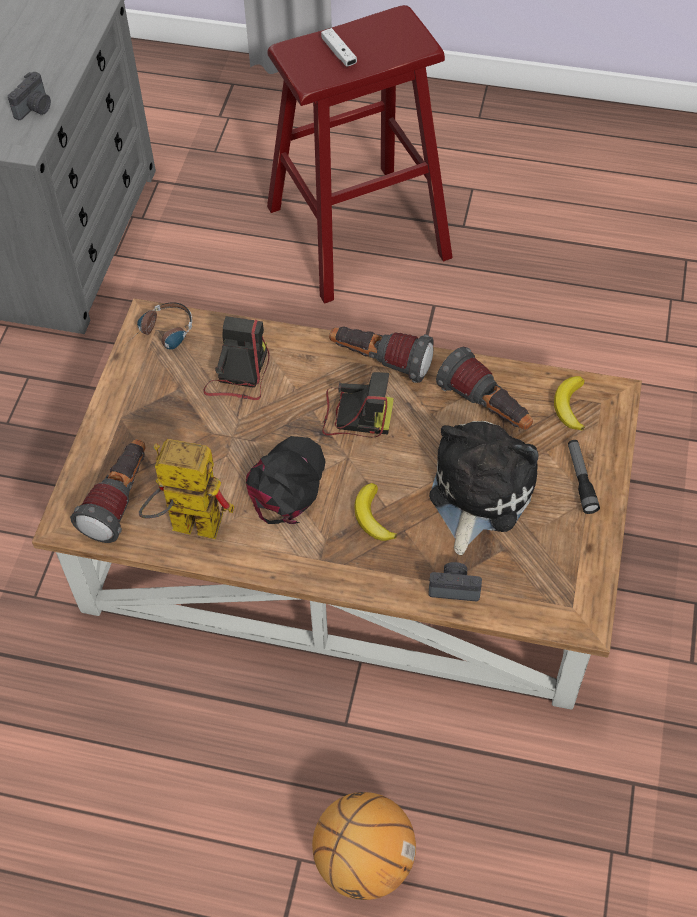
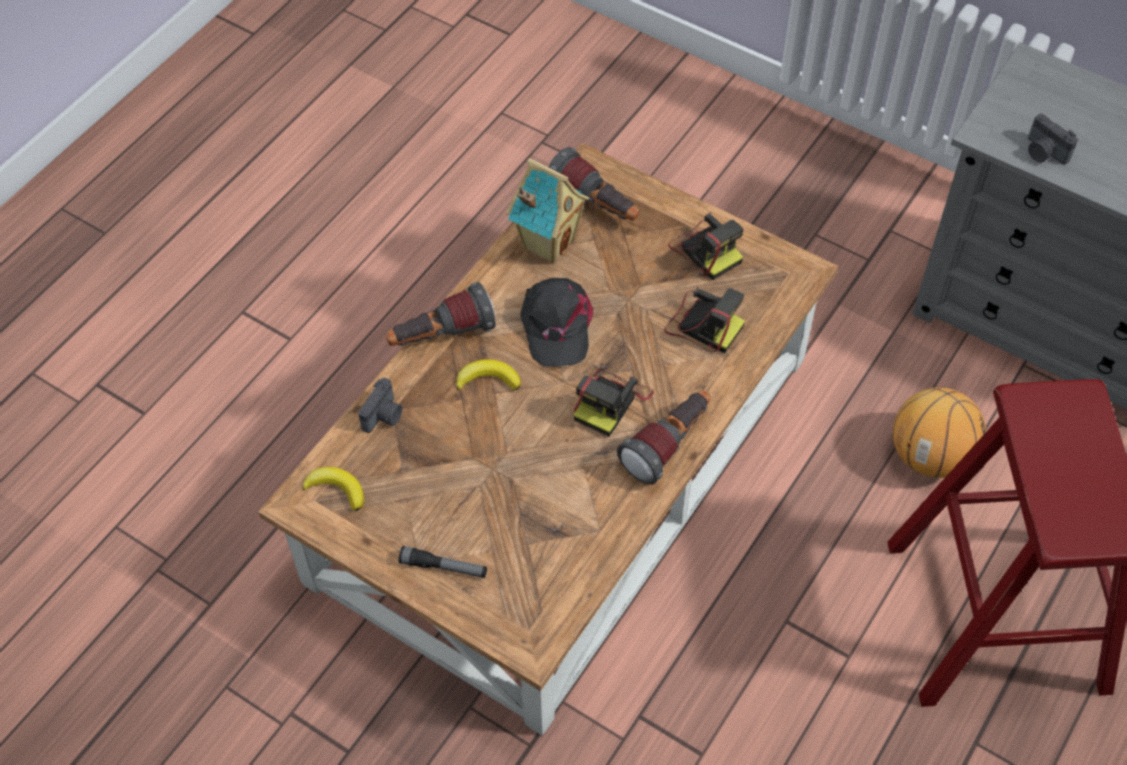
camera: 110 degrees right, 0 degrees up
headphones [128,302,192,349] -> none
toy robot [139,439,234,539] -> toy house [506,158,589,264]
black cap [246,436,326,524] -> black cap turned 45 degrees clockwise [520,278,594,367]
basketball [312,792,416,900] -> basketball moved to [893,387,986,478]
white game controller [321,28,357,66] -> none
plush toy [429,421,539,555] -> none
flashlight [436,347,533,430] -> flashlight moved to [386,282,496,346]
banana [554,376,585,430] -> banana moved to [302,467,364,511]
none -> camera [668,212,744,280]

